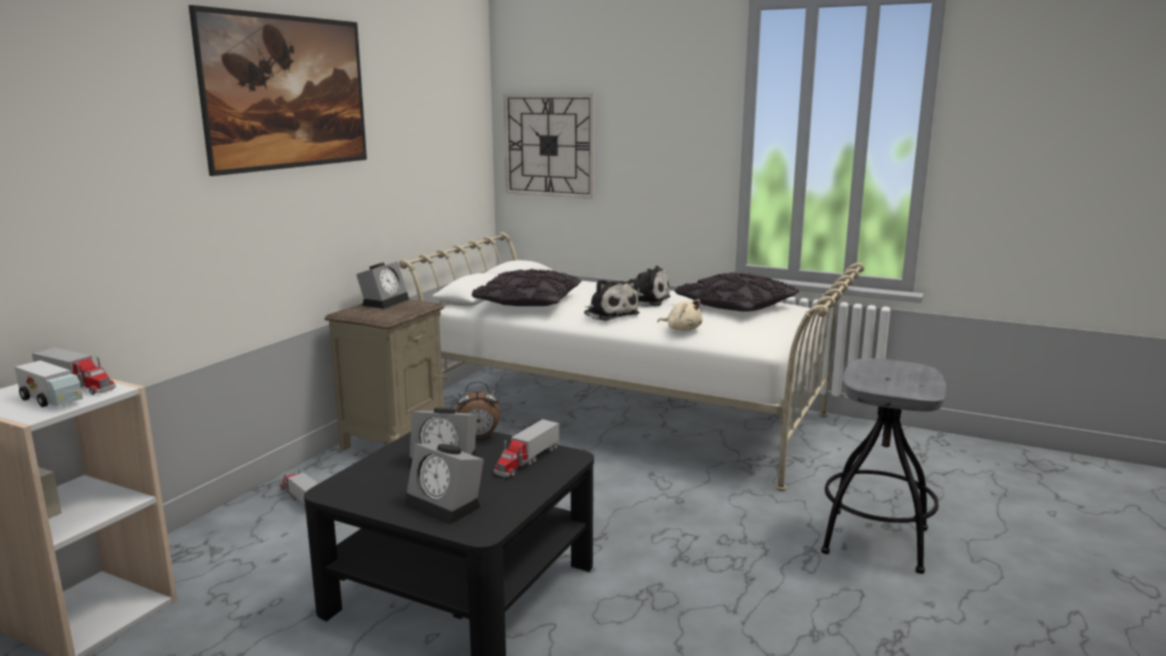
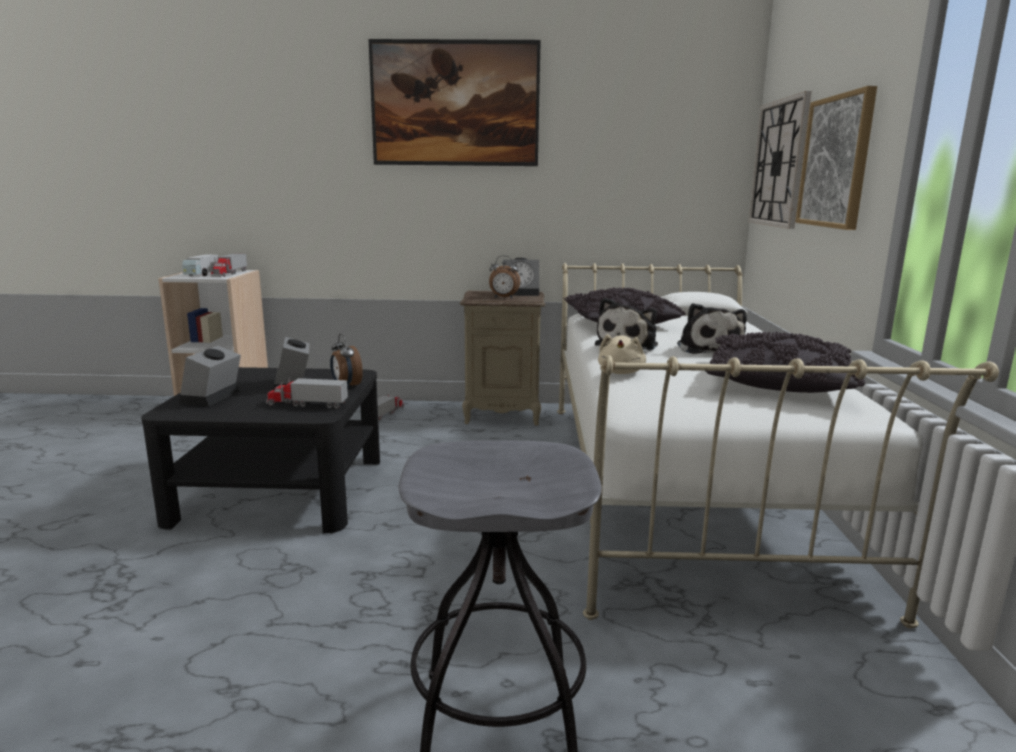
camera: 65 degrees right, 0 degrees up
none -> alarm clock [489,255,520,298]
none -> picture [796,86,877,230]

